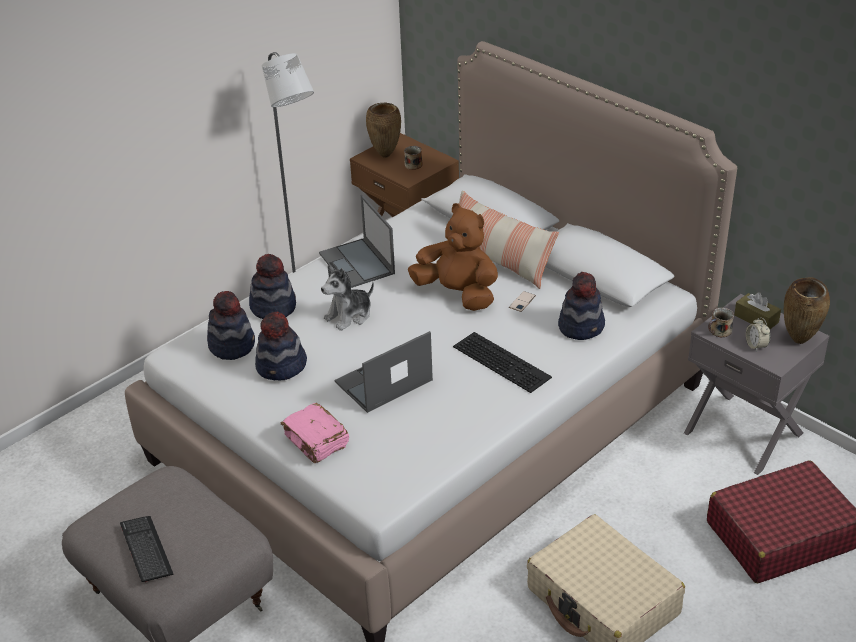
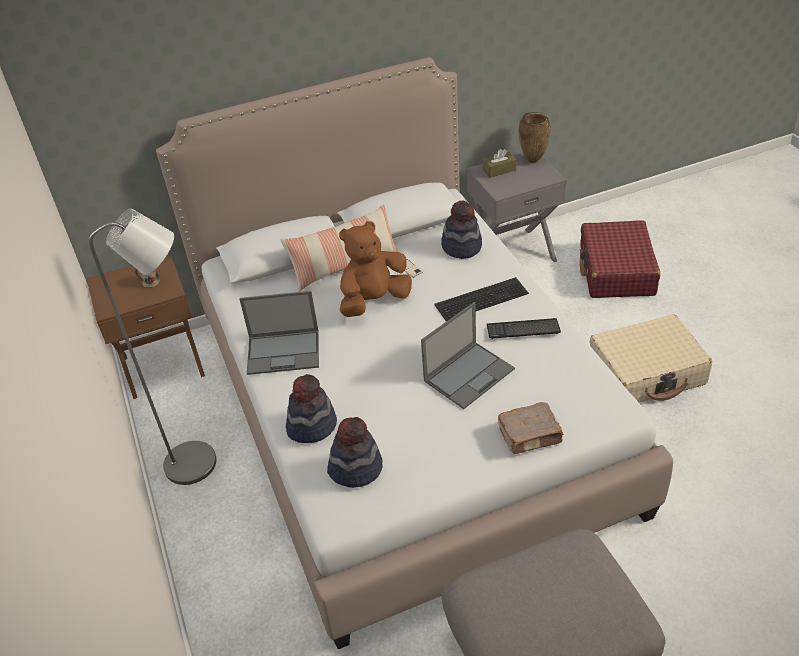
camera: 65 degrees left, 5 degrees up
keyboard [120,516,174,582] -> keyboard moved to [487,318,561,340]
hat [255,311,307,381] -> none
pink book [281,403,349,463] -> brown book [498,402,564,454]
plush toy [321,265,374,331] -> none
laptop [335,331,433,413] -> laptop turned 120 degrees counterclockwise [421,302,515,409]
brown vase [366,102,401,158] -> none
mug [708,308,734,337] -> none
alarm clock [746,317,770,352] -> none

